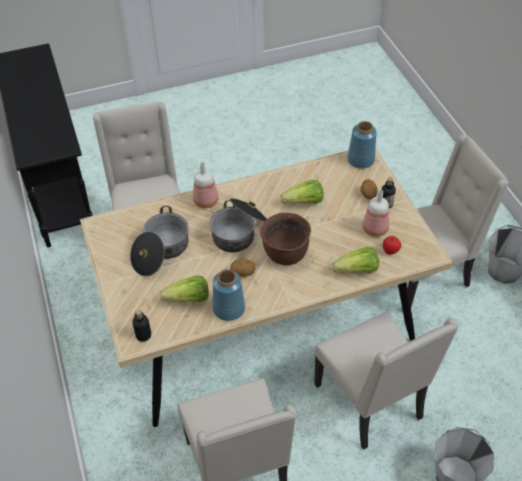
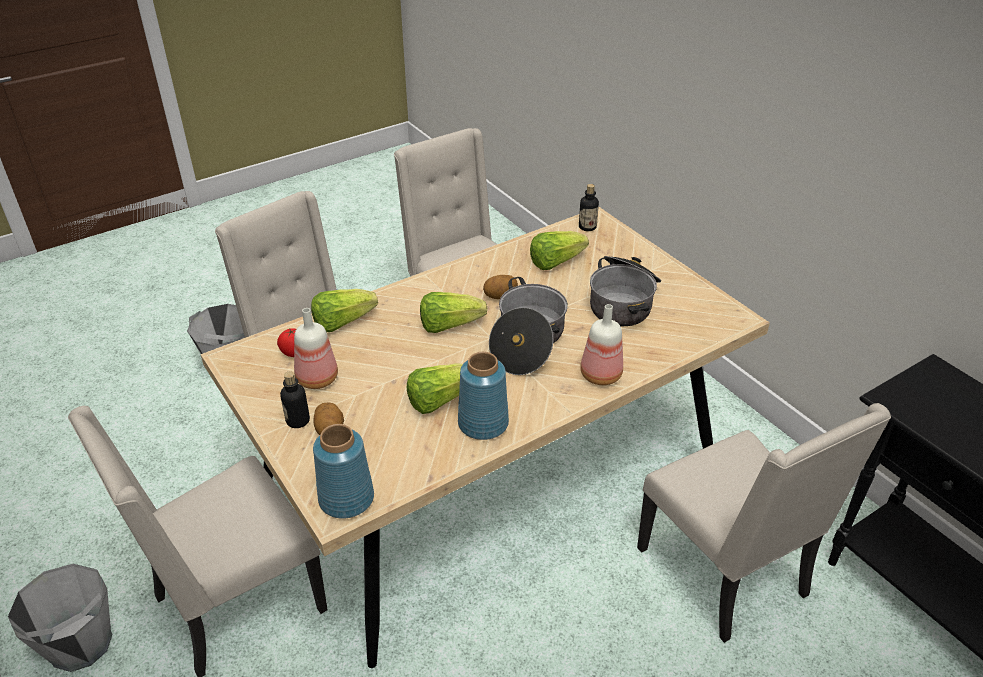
camera: 165 degrees right, 10 degrees down
blue vase [213,269,245,321] -> blue vase moved to [458,352,509,440]
brown cooking pot [260,213,311,265] -> lettuce [420,292,487,333]

